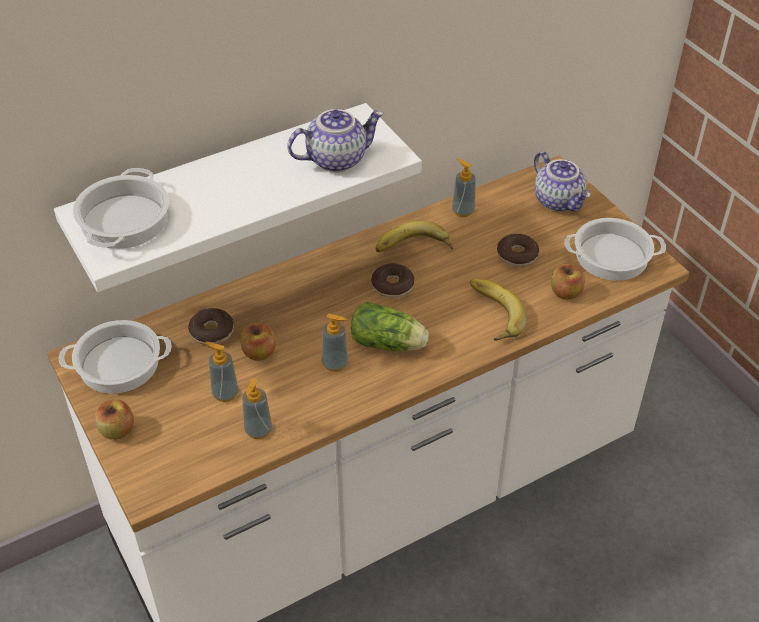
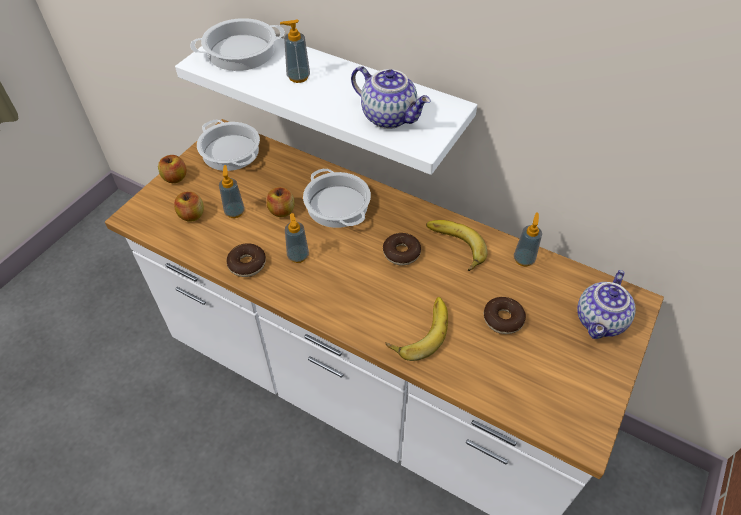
camera: 60 degrees right, 5 degrees up
donut [188,308,234,345] -> donut moved to [227,243,266,277]
soap dispenser [242,378,272,439] -> soap dispenser moved to [280,19,310,83]
lettuce [351,302,429,351] -> none
apple [551,264,585,300] -> apple moved to [174,191,204,222]
cooking pot [564,218,666,281] -> cooking pot moved to [303,169,371,228]

